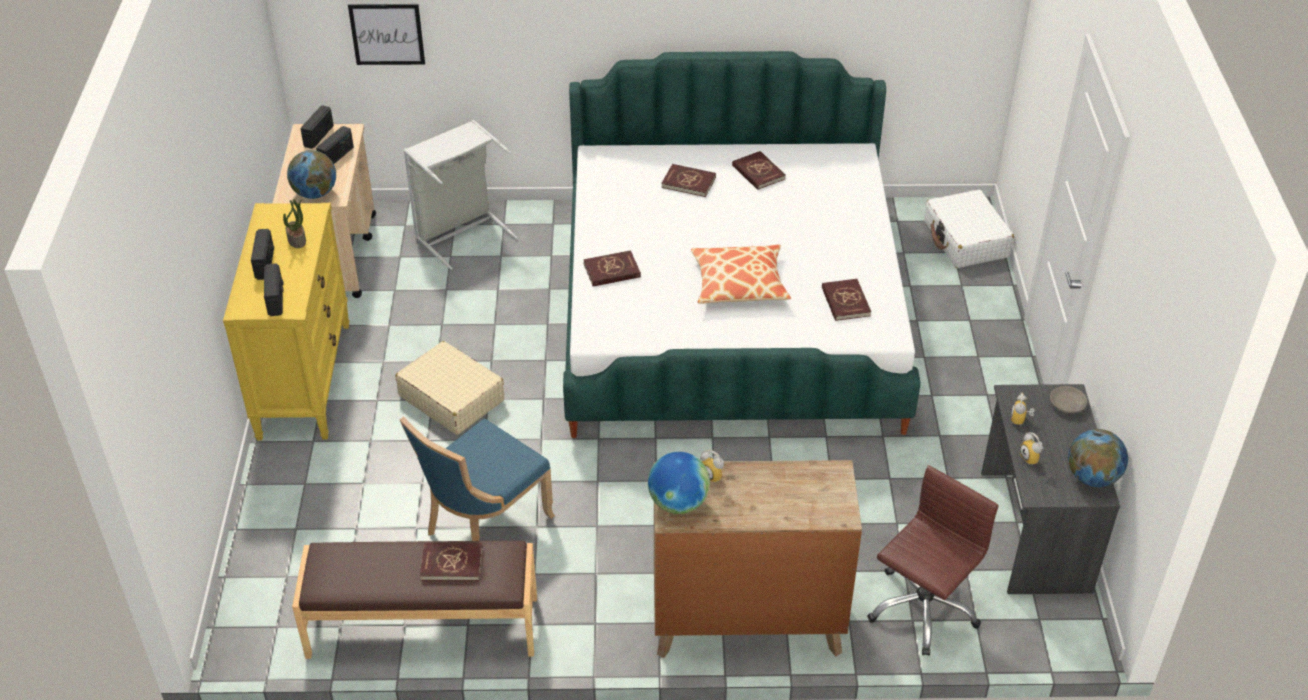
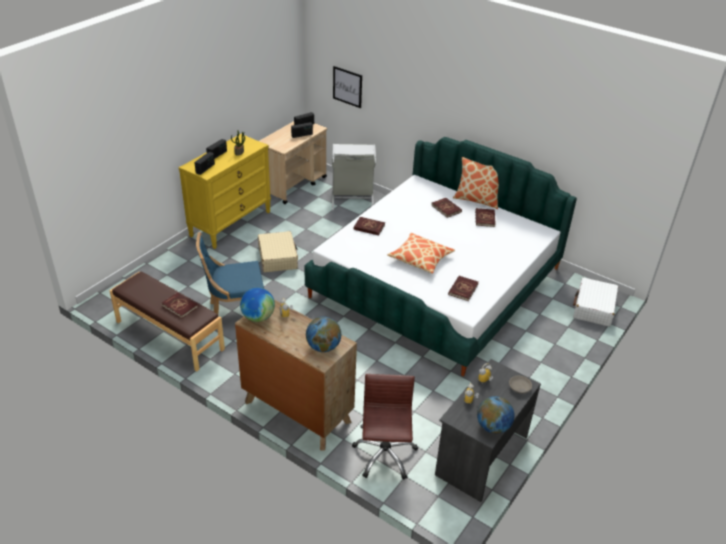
camera: 35 degrees right, 5 degrees down
globe [287,150,336,199] -> globe moved to [306,317,341,352]
brown office chair [867,465,998,656] -> brown office chair turned 75 degrees counterclockwise [352,374,418,480]
none -> pillow [453,157,499,209]

